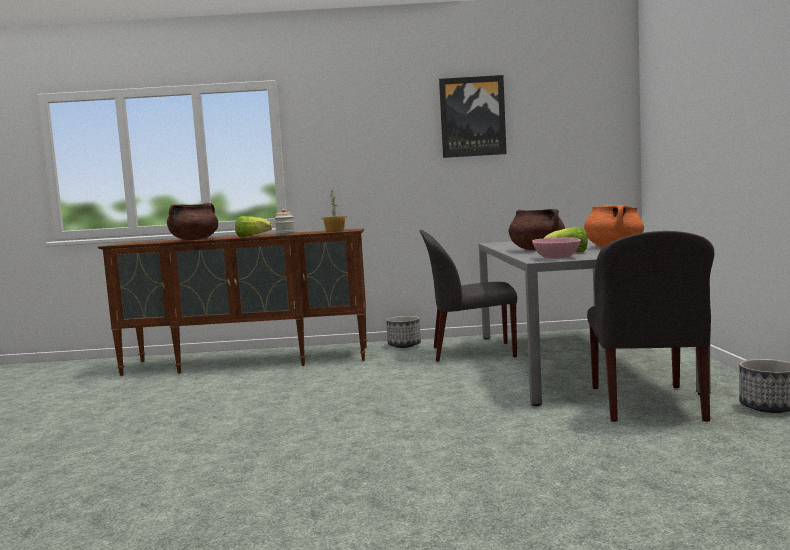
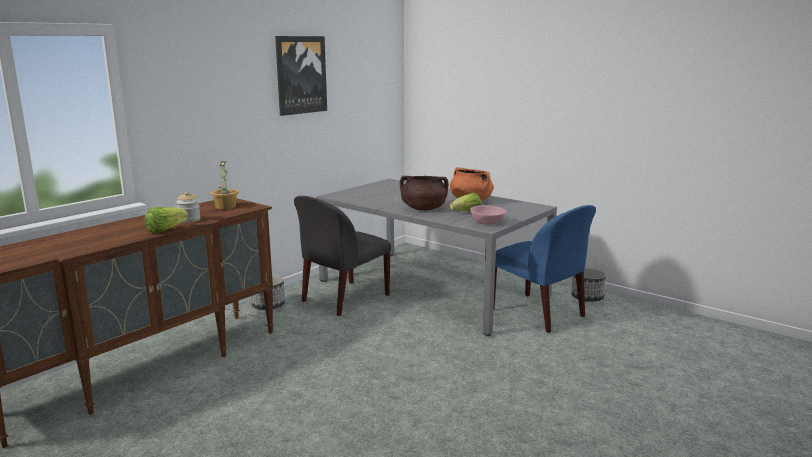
camera: 50 degrees left, 10 degrees up
brown cooking pot [167,203,218,240] -> none
grey chair [587,231,714,422] -> blue chair [494,205,596,333]

